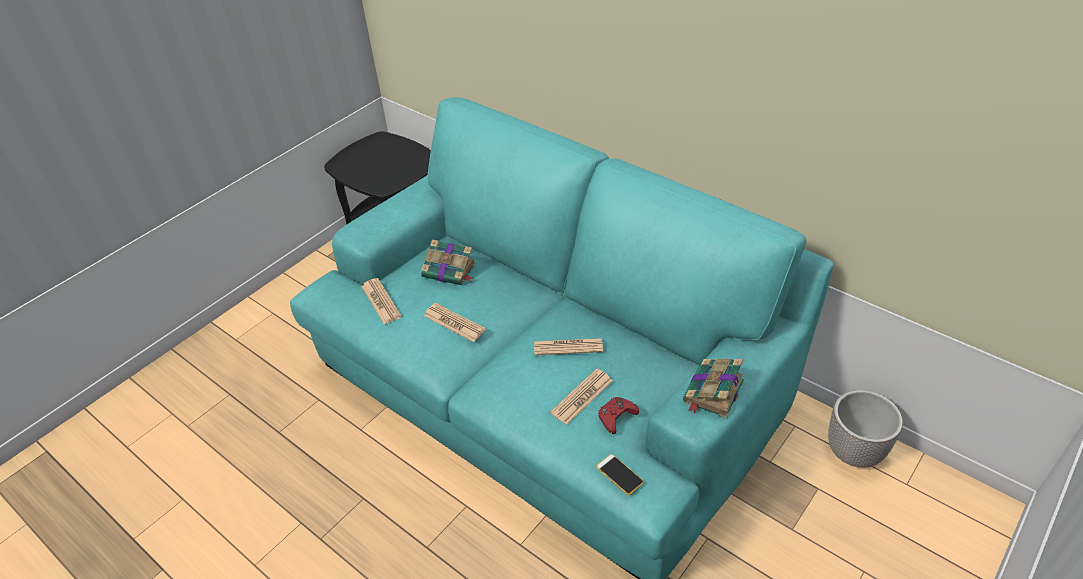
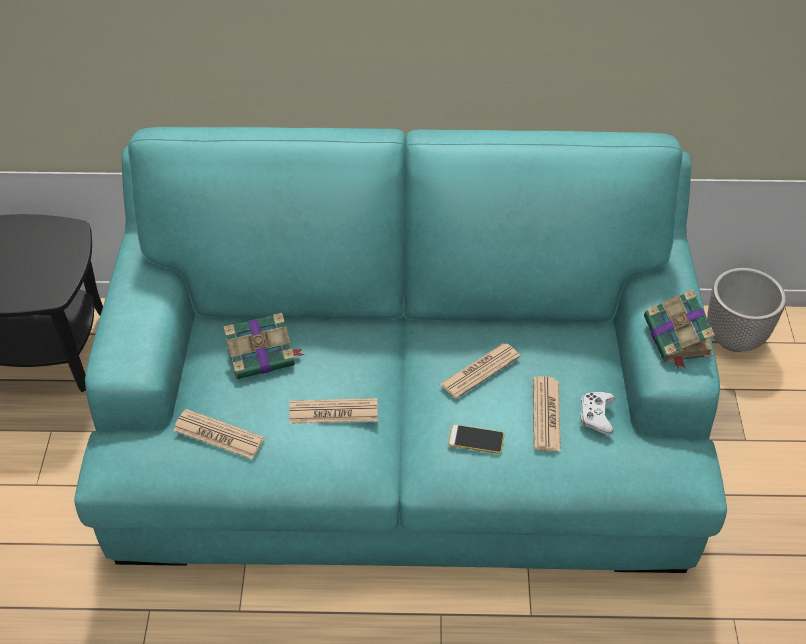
camera: 40 degrees left, 5 degrees up
phone [596,454,644,495] -> phone moved to [448,424,504,454]
red game controller [598,397,639,434] -> white game controller [580,392,615,435]

